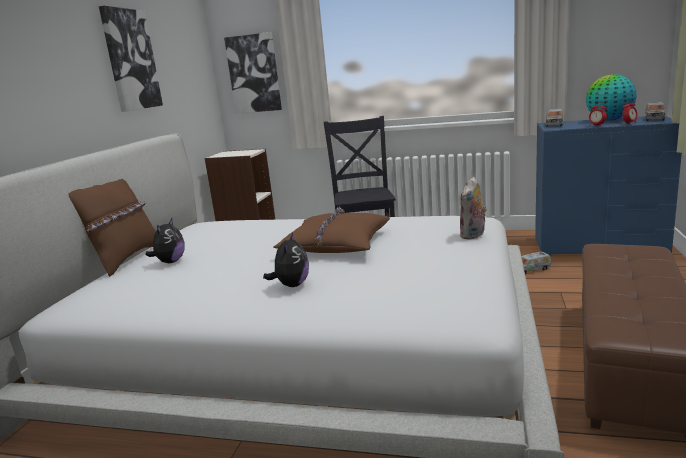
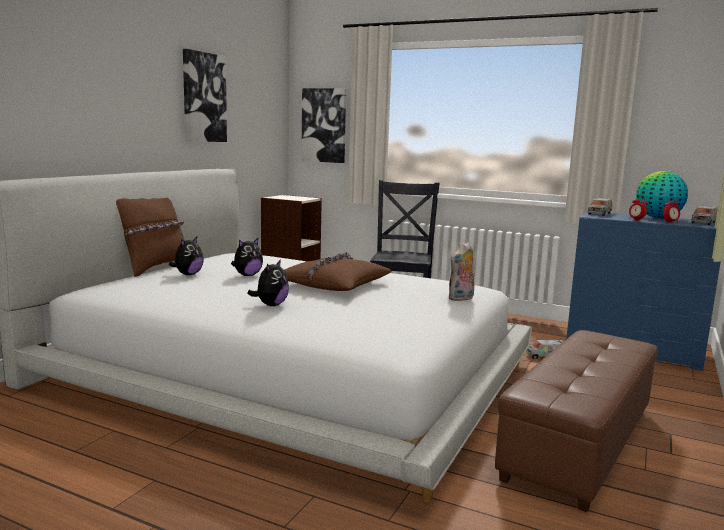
camera: 10 degrees right, 5 degrees down
none -> plush toy [231,238,263,276]

